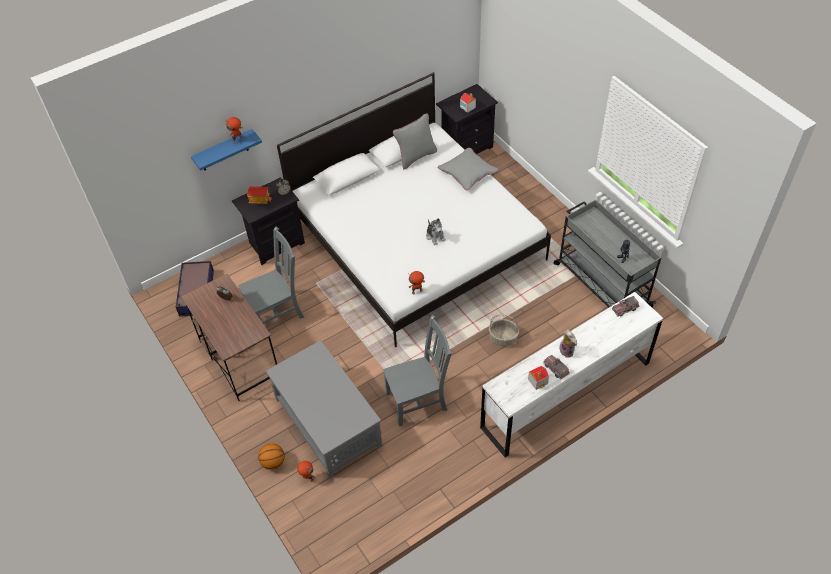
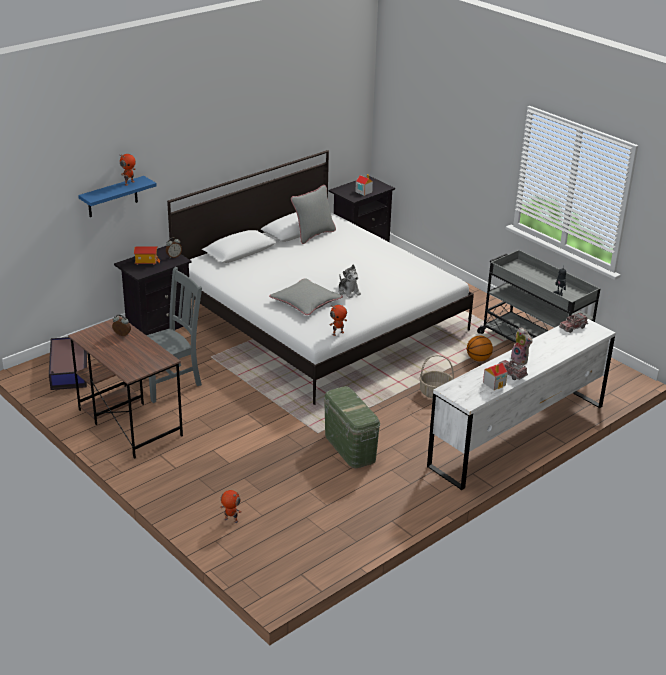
camera: 10 degrees left, 20 degrees down
basketball [258,443,285,470] -> basketball moved to [467,336,493,361]
grey coffee table [266,340,382,478] -> none
grey chair [383,315,452,426] -> green storage box [324,386,380,469]
grey pillow [438,148,498,190] -> grey pillow moved to [269,278,343,315]

